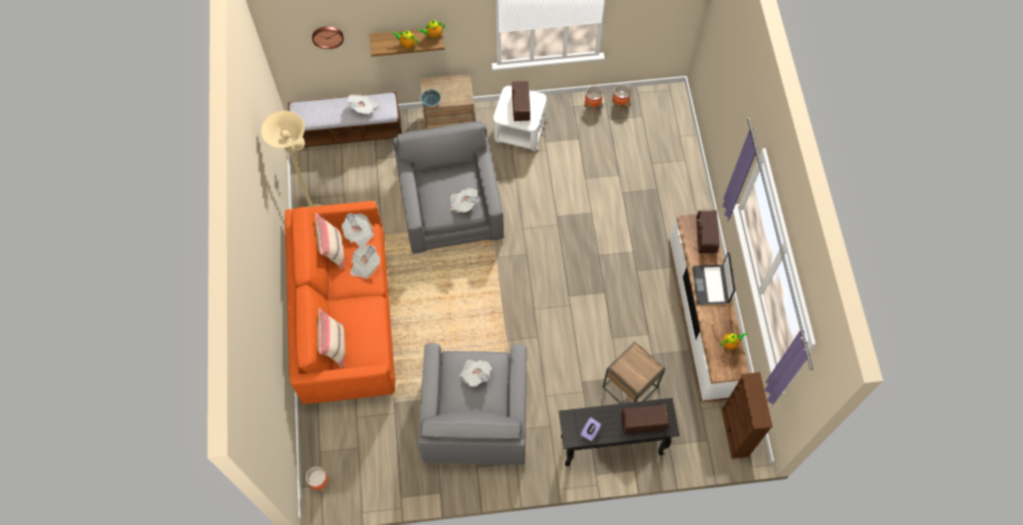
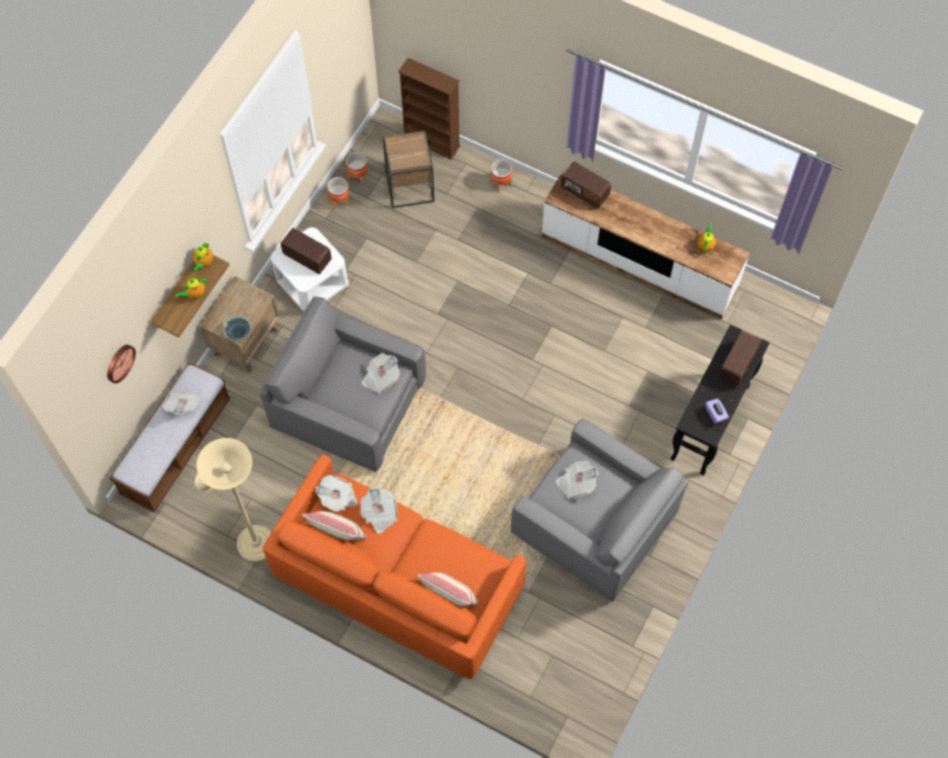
camera: 55 degrees left, 0 degrees up
planter [306,466,330,493] -> planter moved to [490,160,512,193]
brown side table [603,341,665,404] -> brown side table moved to [383,131,435,208]
laptop [692,252,735,305] -> none
brown bookcase [721,372,773,459] -> brown bookcase moved to [398,58,460,160]

